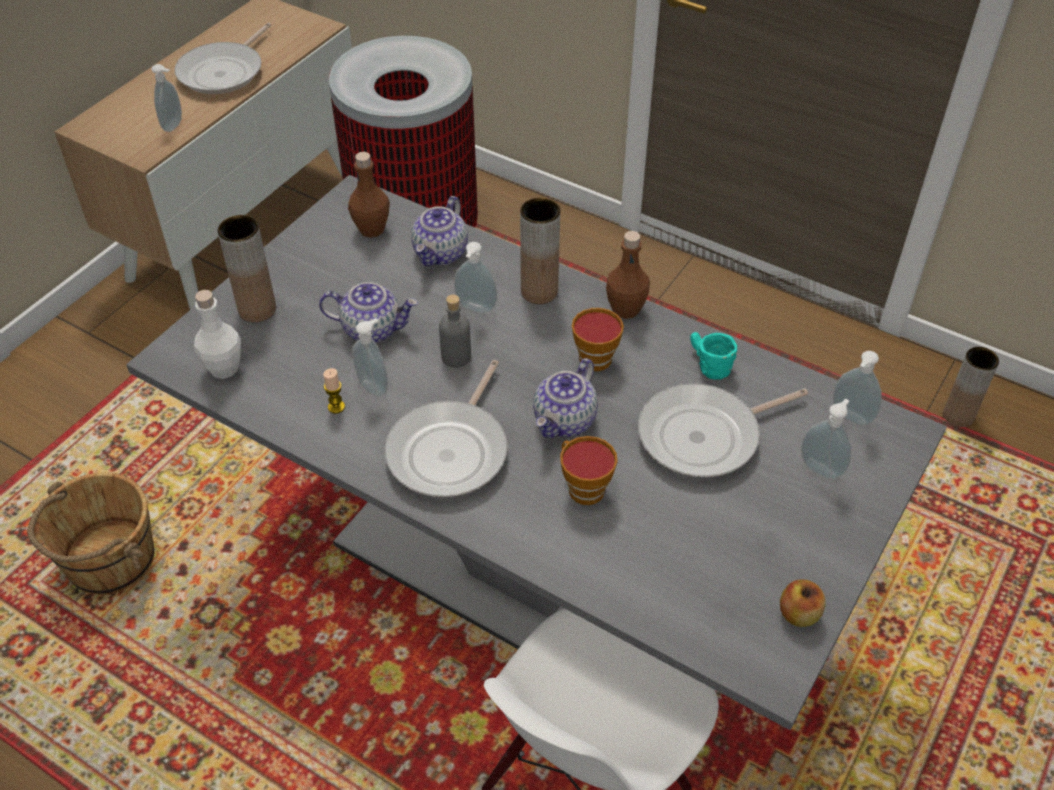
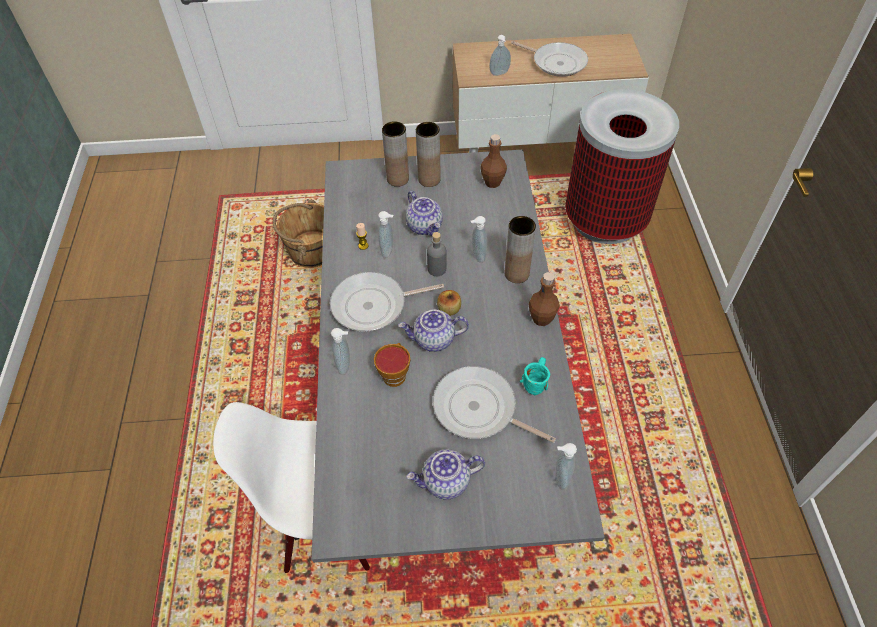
camera: 55 degrees right, 5 degrees up
frying pan [175,23,271,94] -> frying pan turned 135 degrees counterclockwise [511,41,588,77]
white bottle [194,290,241,379] -> none
teapot [411,196,468,266] -> teapot moved to [406,449,485,500]
cup [572,308,624,371] -> none
apple [780,579,826,627] -> apple moved to [437,290,461,316]
soap dispenser [801,399,852,479] -> soap dispenser moved to [331,328,350,375]
brown vase [943,347,999,428] -> brown vase moved to [416,122,441,187]

